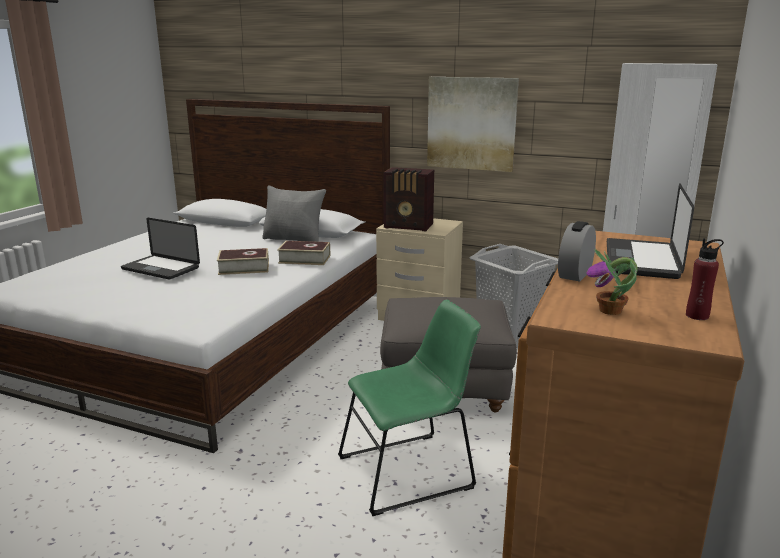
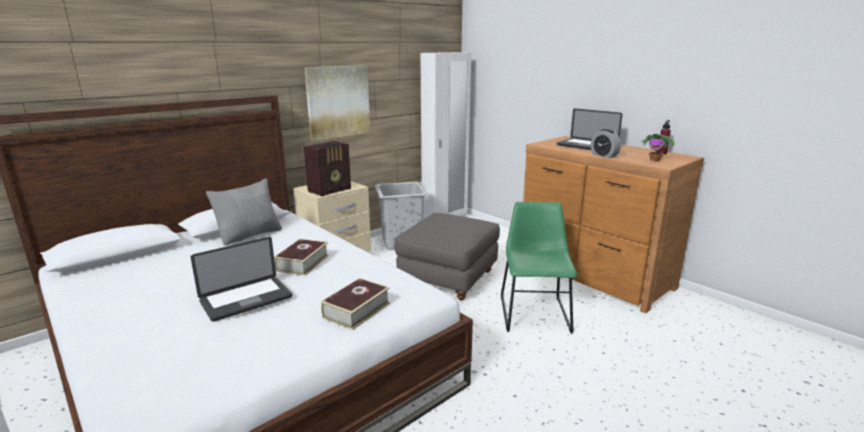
camera: 65 degrees left, 0 degrees up
book [277,241,330,265] -> book moved to [321,278,390,330]

